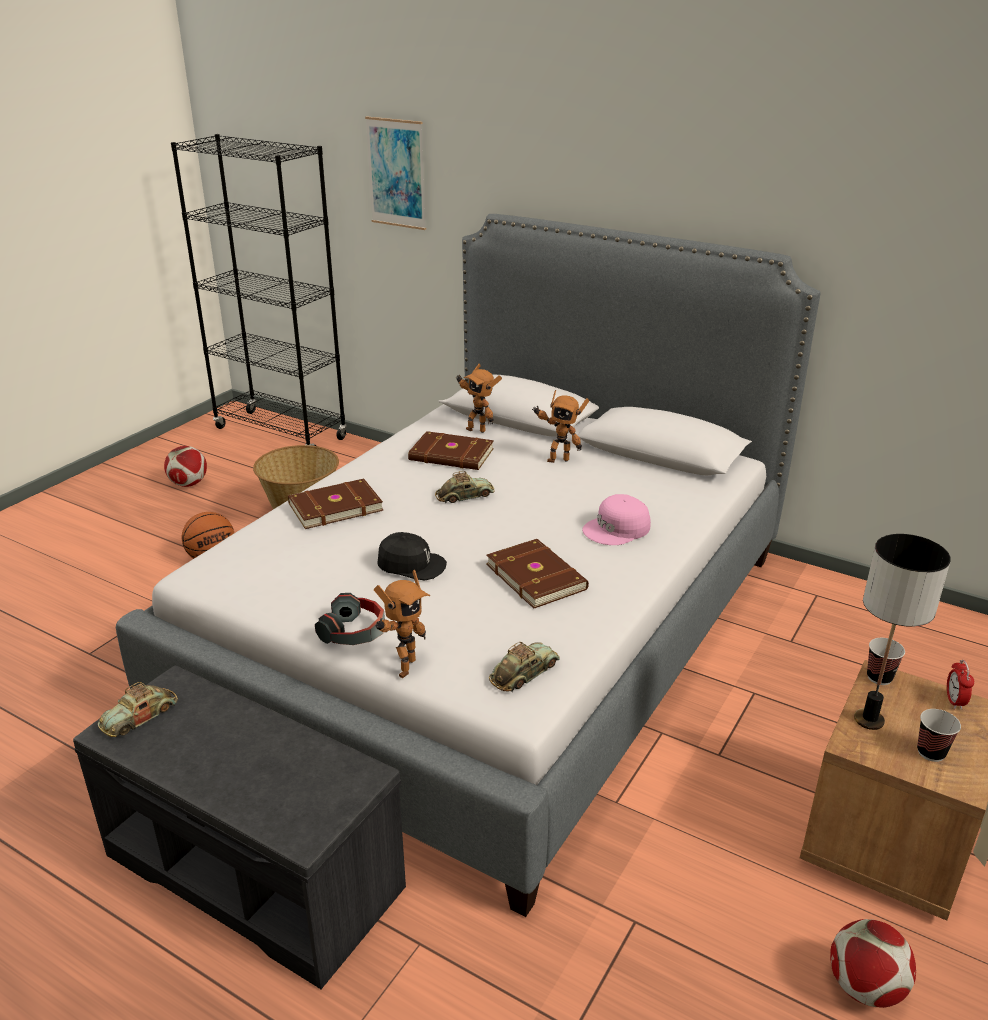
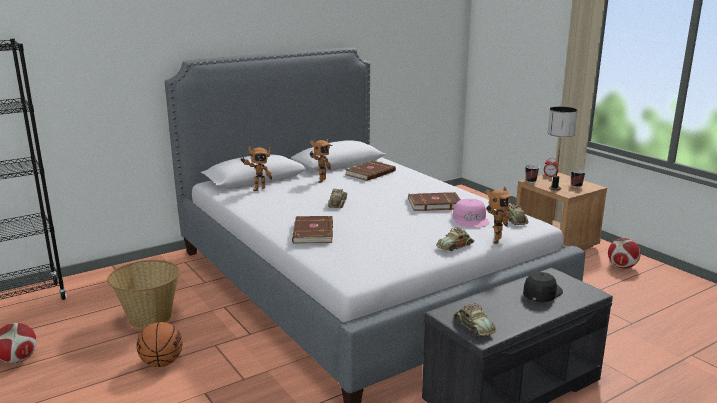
camera: 65 degrees left, 10 degrees down
headphones [315,593,385,645] -> toy car [436,227,474,251]
picture [365,117,426,230] -> none
toy robot [374,570,430,678] -> toy robot turned 75 degrees clockwise [485,187,515,244]
black cap [377,532,447,581] -> black cap moved to [523,272,563,302]
brown book [408,431,494,470] -> brown book moved to [346,161,396,181]
pink cap [582,494,651,545] -> pink cap moved to [453,199,489,228]

